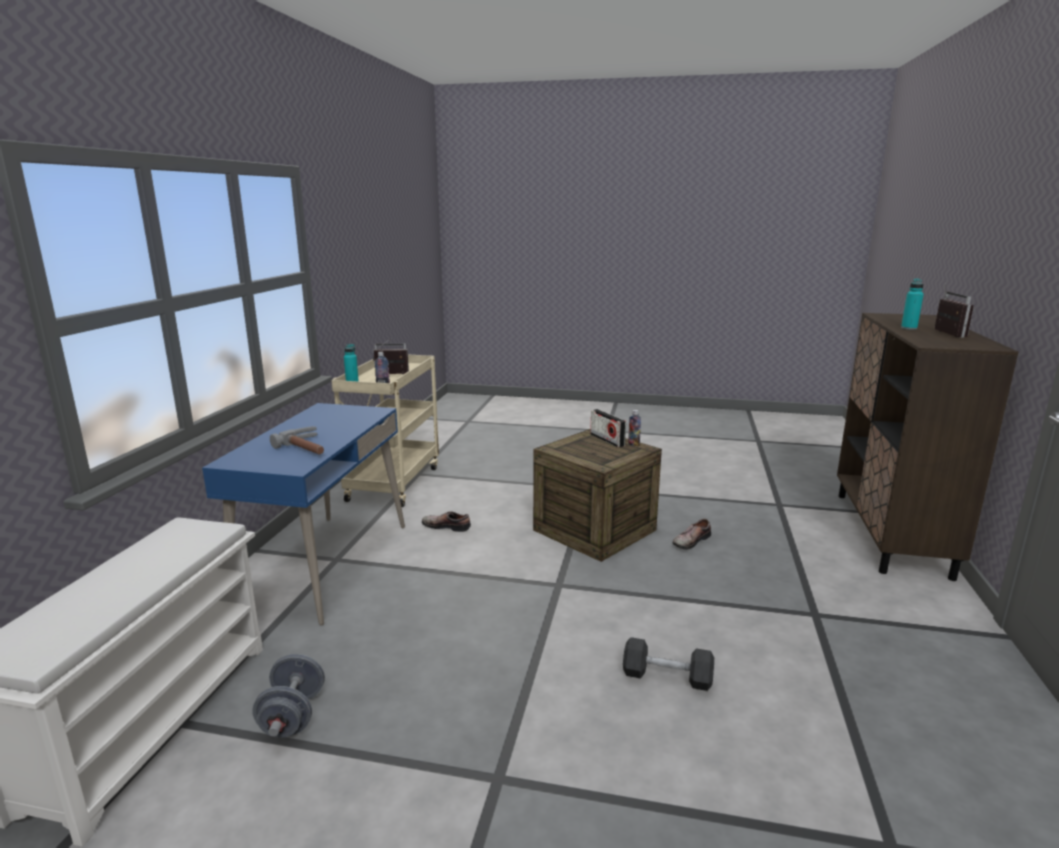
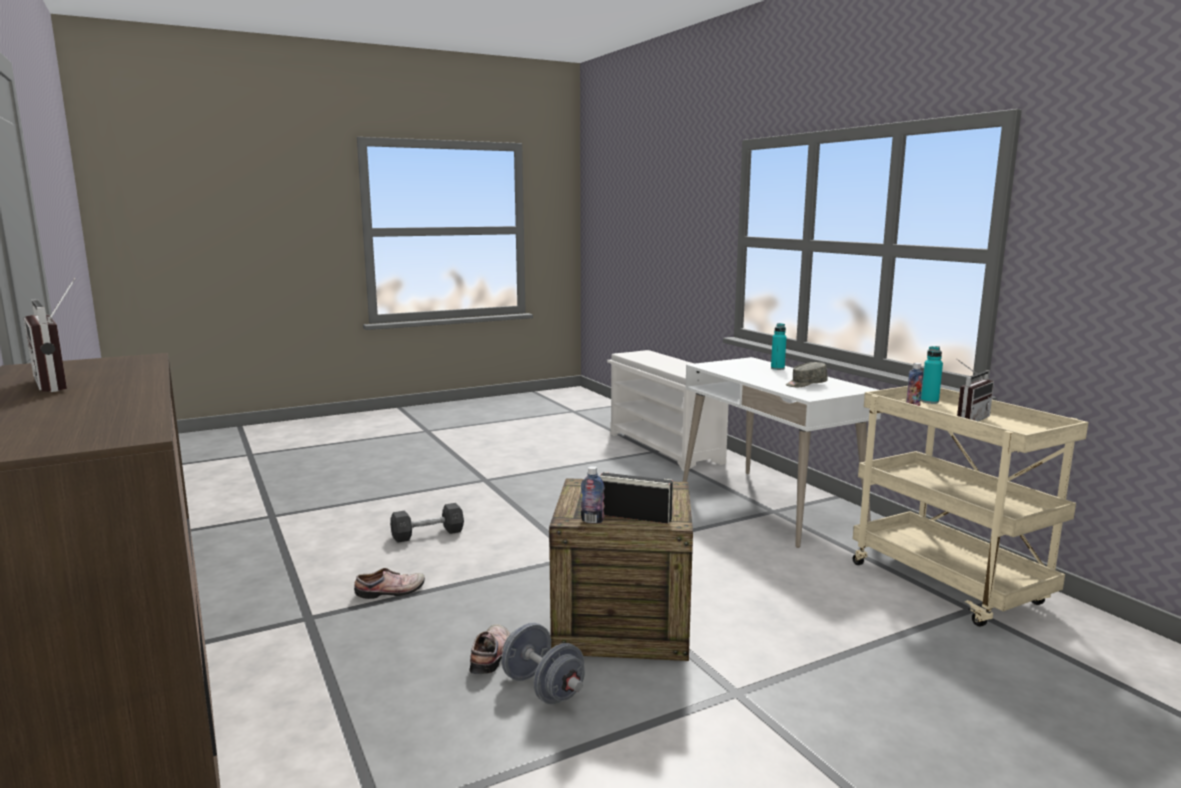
camera: 140 degrees right, 5 degrees down
blue desk [202,403,405,625] -> white desk [683,357,881,548]
grey dumbbell [252,654,325,738] -> grey dumbbell moved to [502,623,585,705]
hammer [270,426,324,454] -> none
shoe [422,511,471,532] -> shoe moved to [354,568,425,599]
turquoise bottle [901,279,924,330] -> turquoise bottle moved to [771,323,787,370]
none -> grey cap [786,362,828,387]

